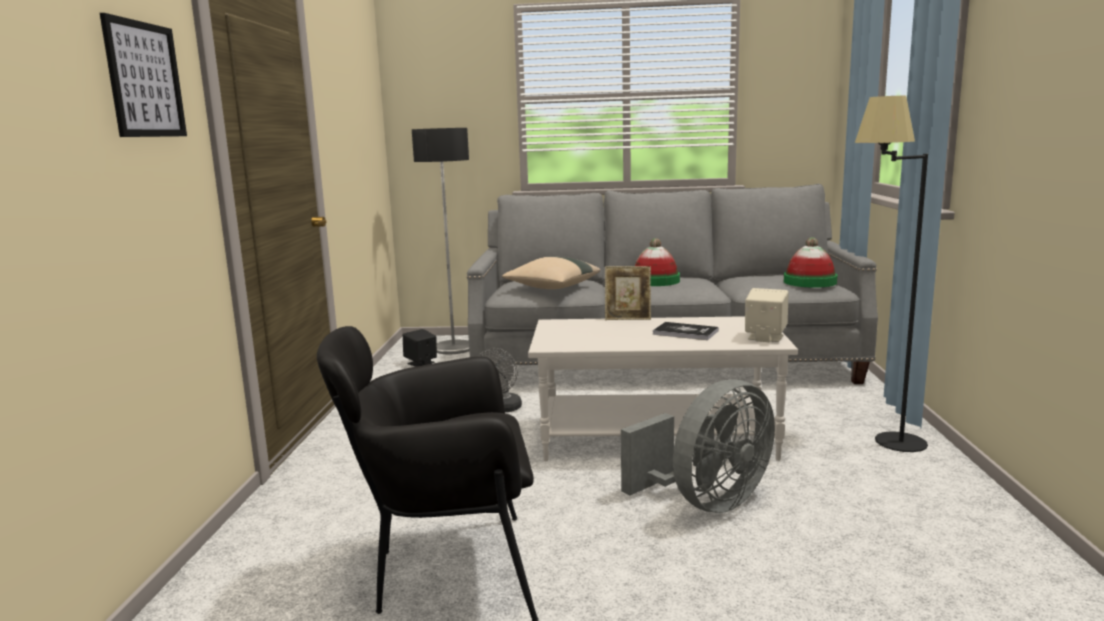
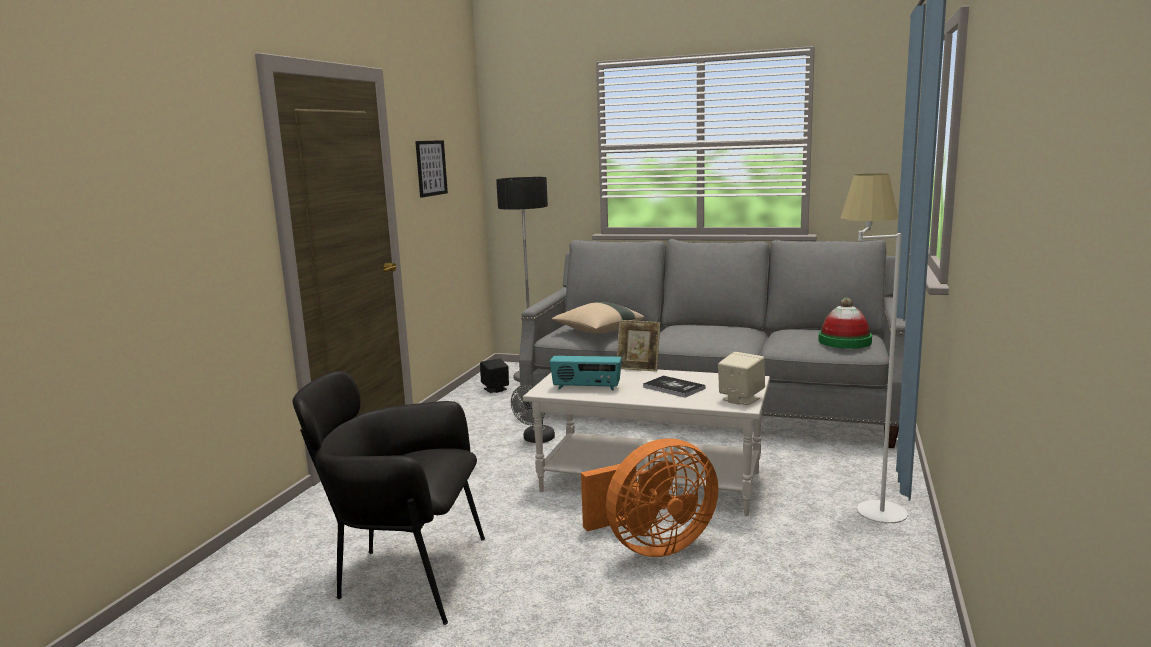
camera: 15 degrees right, 0 degrees up
picture [100,13,187,137] -> picture moved to [415,140,448,198]
grey fan [621,379,775,513] -> orange fan [581,438,718,557]
hat [635,238,680,286] -> none
black floor lamp [855,96,928,452] -> white floor lamp [841,174,908,523]
none -> radio [550,356,622,391]

